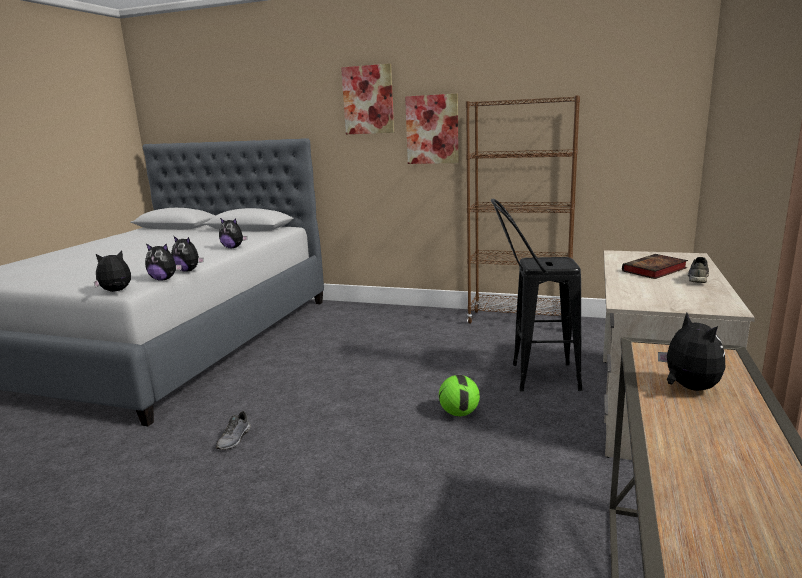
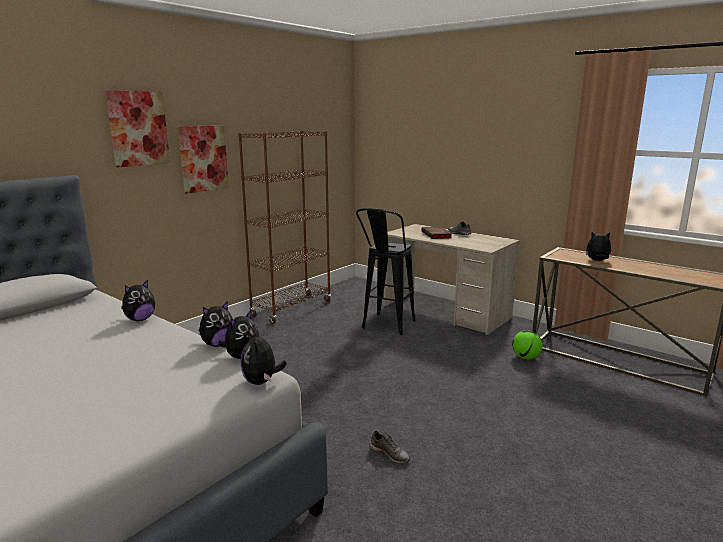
camera: 70 degrees left, 0 degrees up
football [439,375,480,416] -> football moved to [512,330,543,360]

